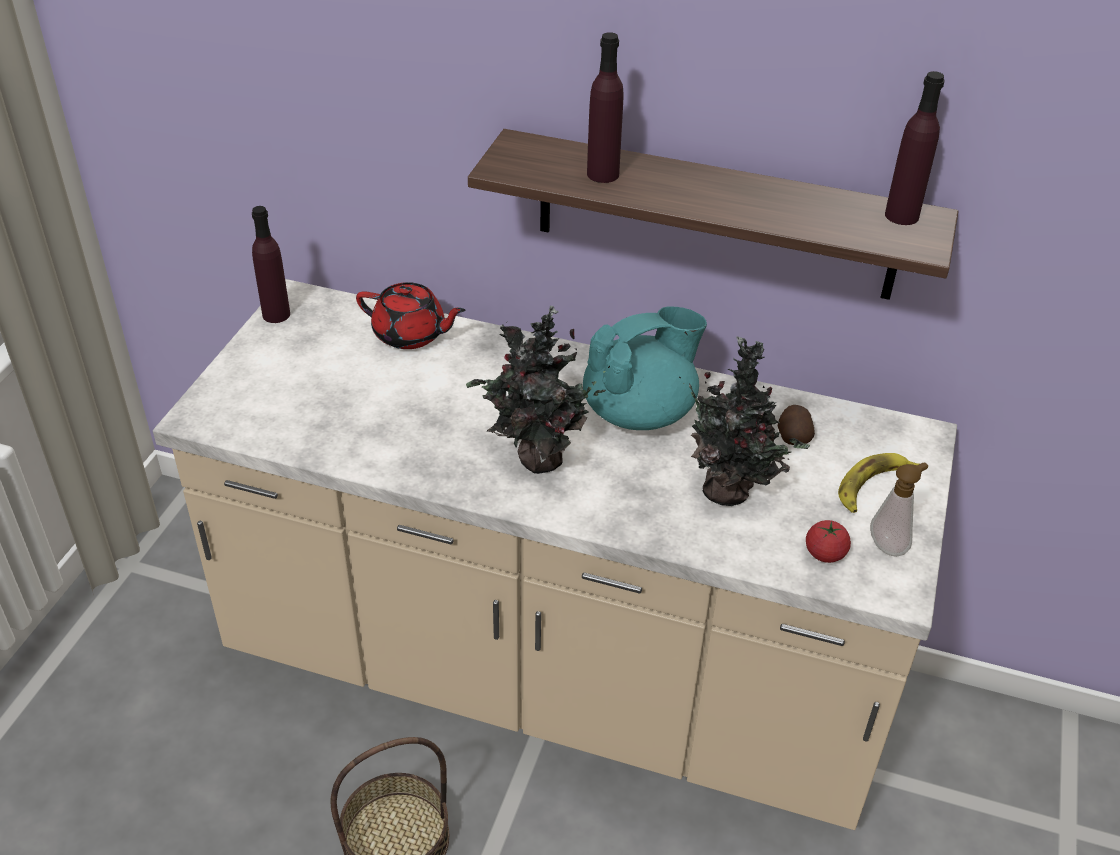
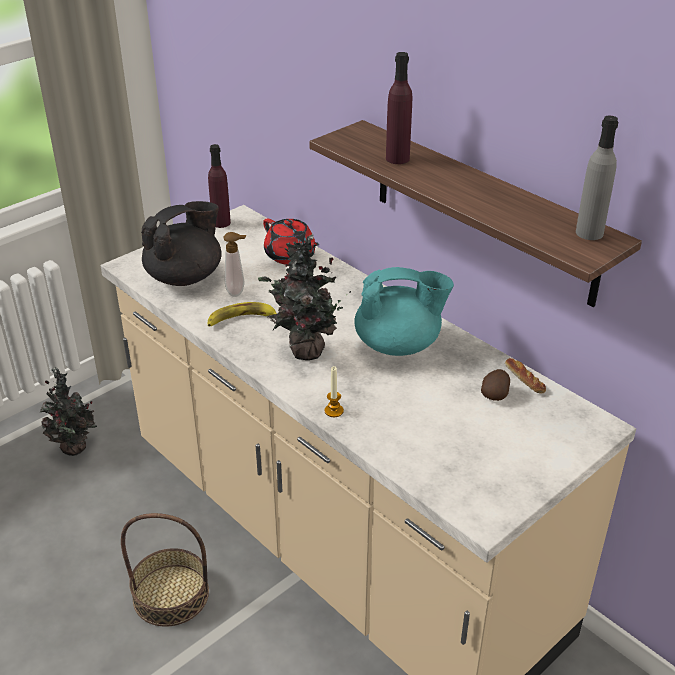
camera: 30 degrees right, 5 degrees down
potted plant [679,336,810,506] -> potted plant moved to [40,367,97,456]
tomato [806,520,851,563] -> none
banana [838,453,919,513] -> banana moved to [208,302,277,326]
soap dispenser [870,462,928,557] -> soap dispenser moved to [223,232,246,297]
purple bottle [885,71,945,225] -> grey bottle [576,116,618,240]
none -> black teapot [141,201,222,286]
none -> candle [324,366,344,417]
none -> bread [505,358,546,394]

